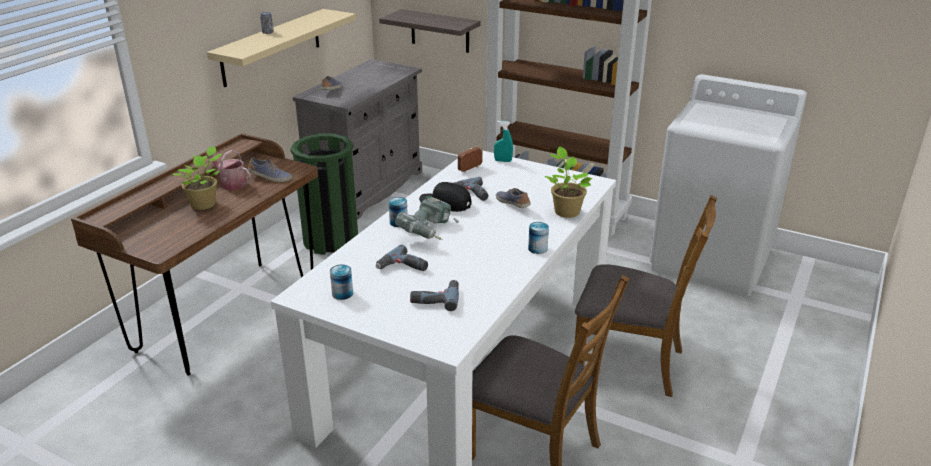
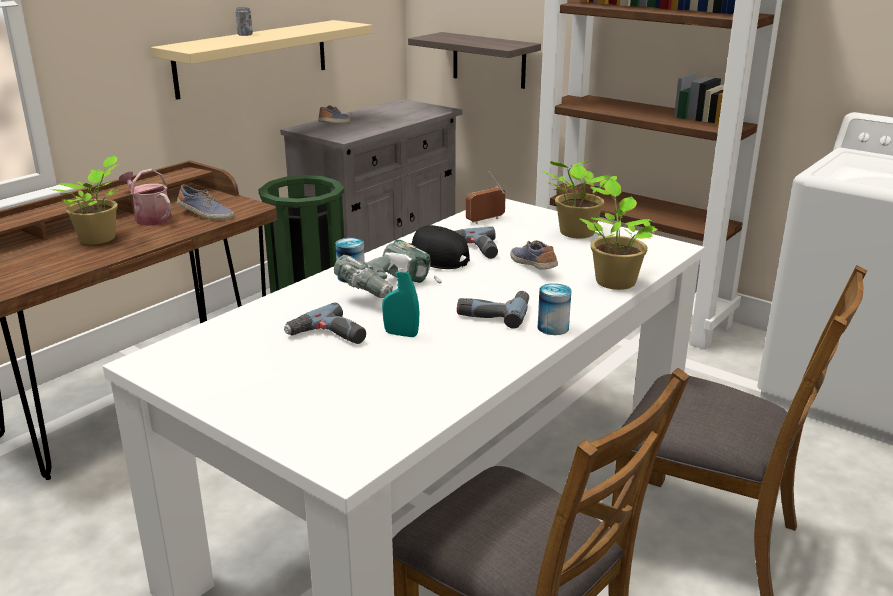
camera: 10 degrees right, 5 degrees down
can [330,264,353,300] -> none
power drill [410,280,459,311] -> power drill moved to [457,291,529,328]
turquoise spray bottle [494,121,513,162] -> turquoise spray bottle moved to [382,252,419,337]
none -> potted plant [543,161,618,238]

